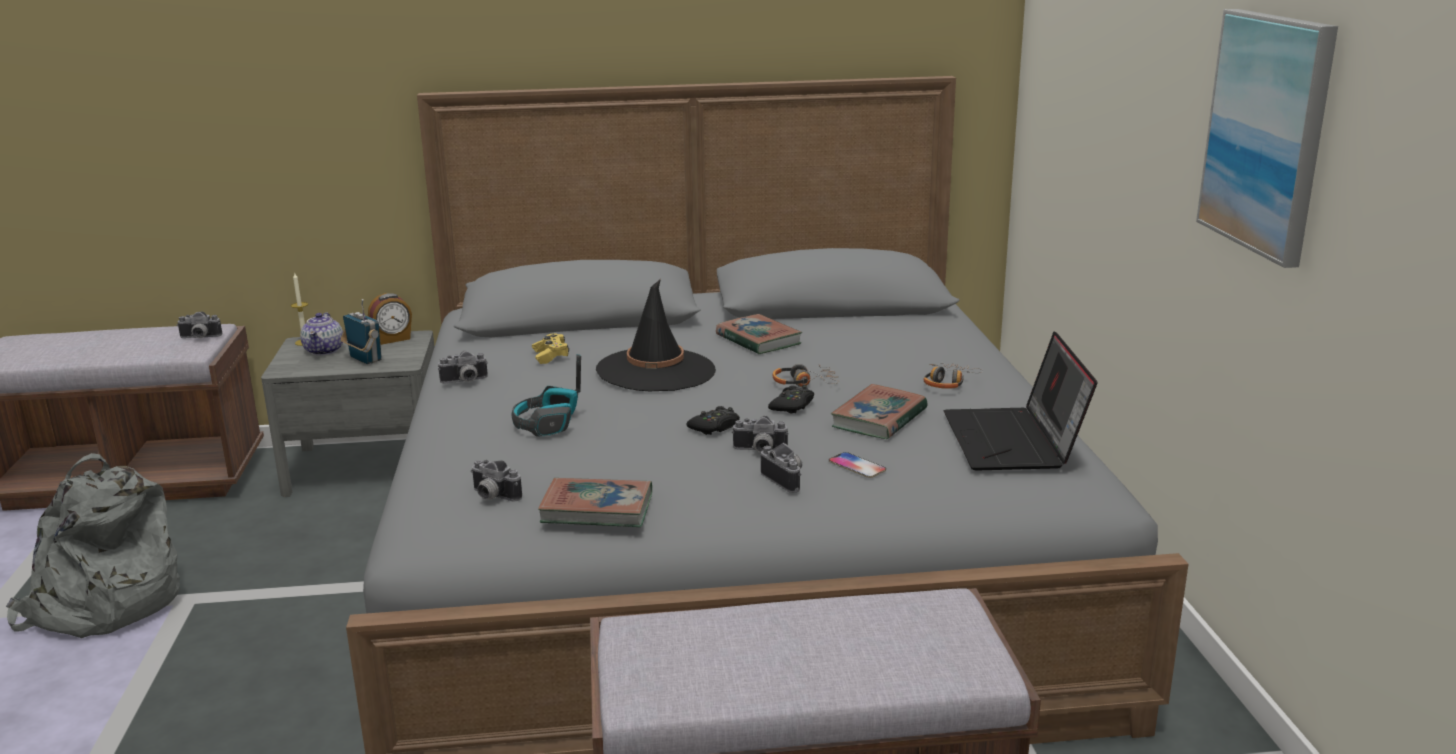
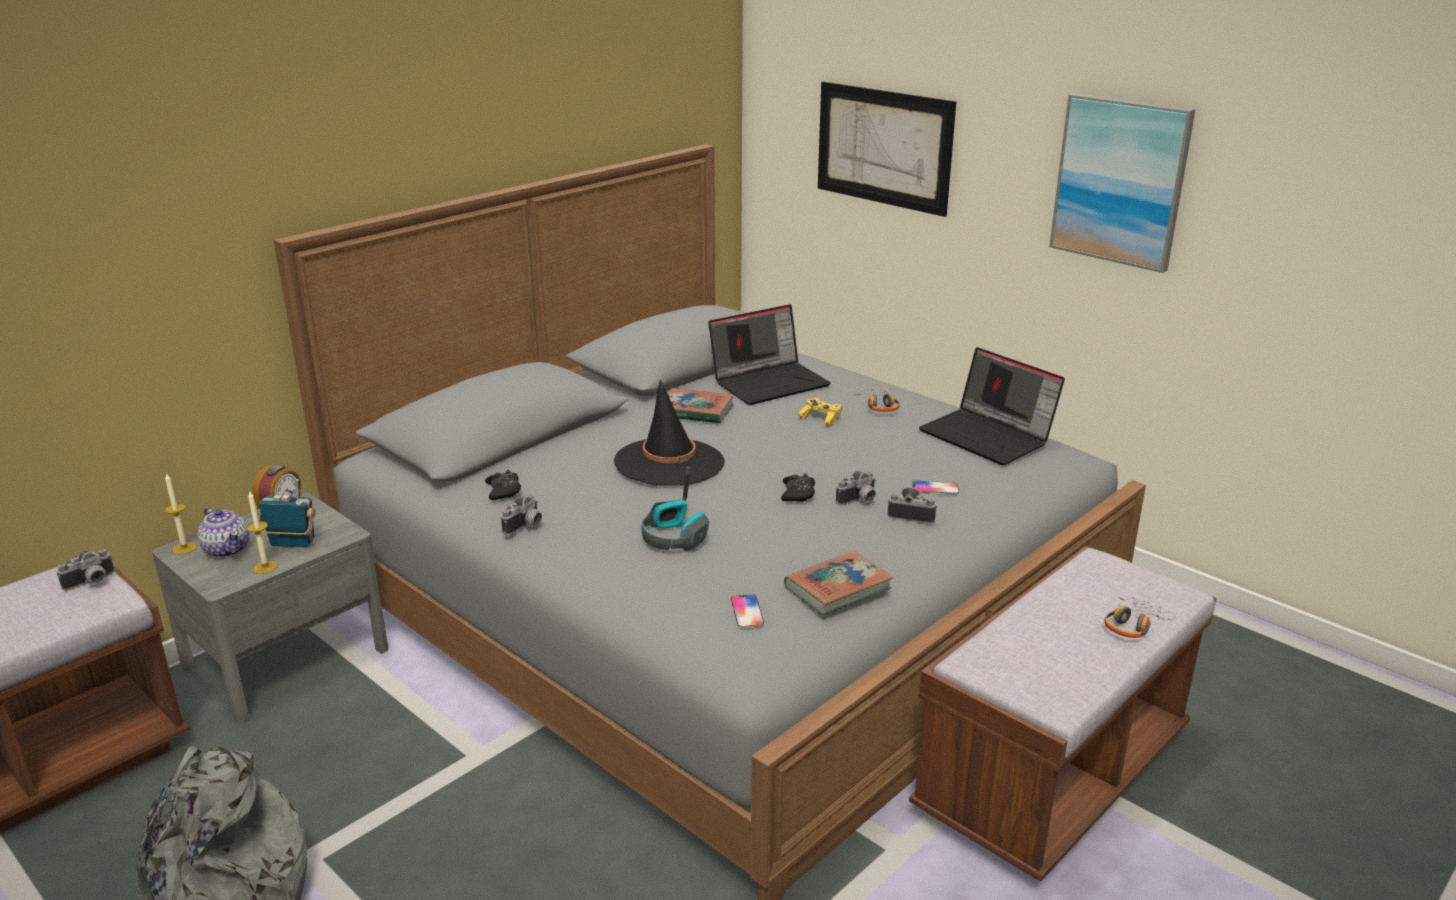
camera: 40 degrees left, 5 degrees up
camera [471,460,522,502] -> phone [731,594,764,628]
yellow game controller [532,333,569,364] -> yellow game controller moved to [798,398,842,427]
black game controller [768,385,814,414] -> black game controller moved to [485,470,521,500]
headphones [772,364,839,387] -> headphones moved to [1104,597,1175,638]
book [831,384,928,439] -> none
none -> candle [246,492,278,574]
none -> laptop [708,304,831,405]
none -> picture [818,82,956,217]

